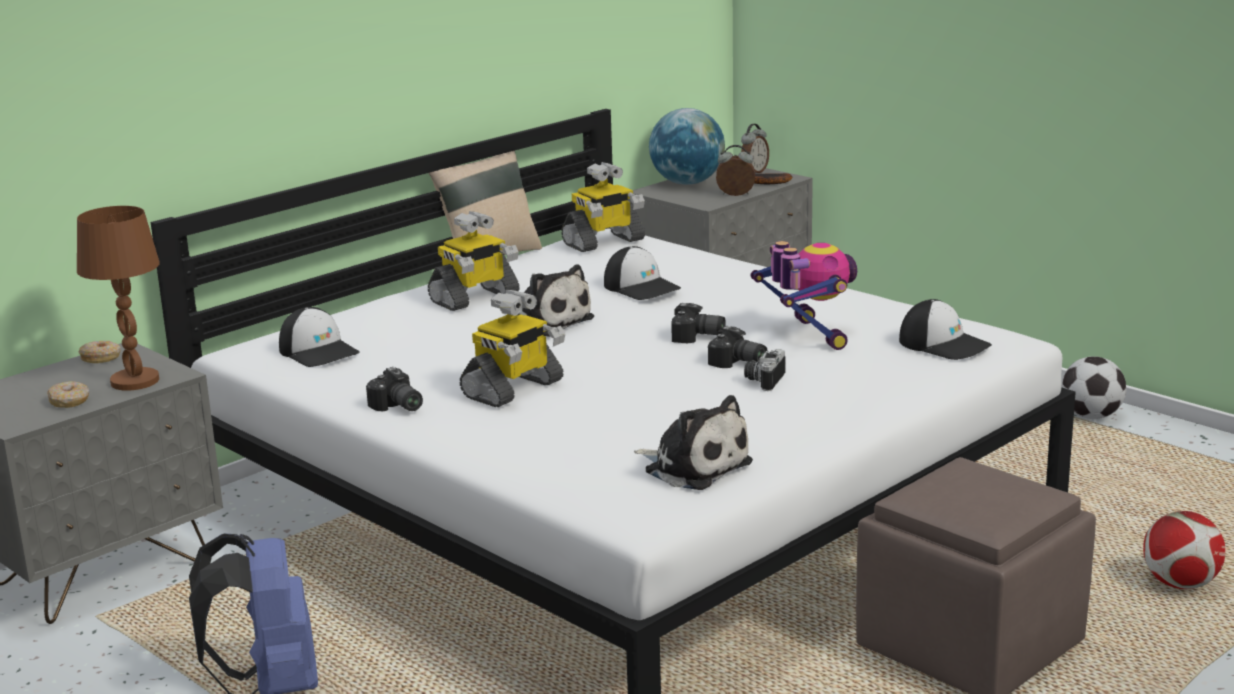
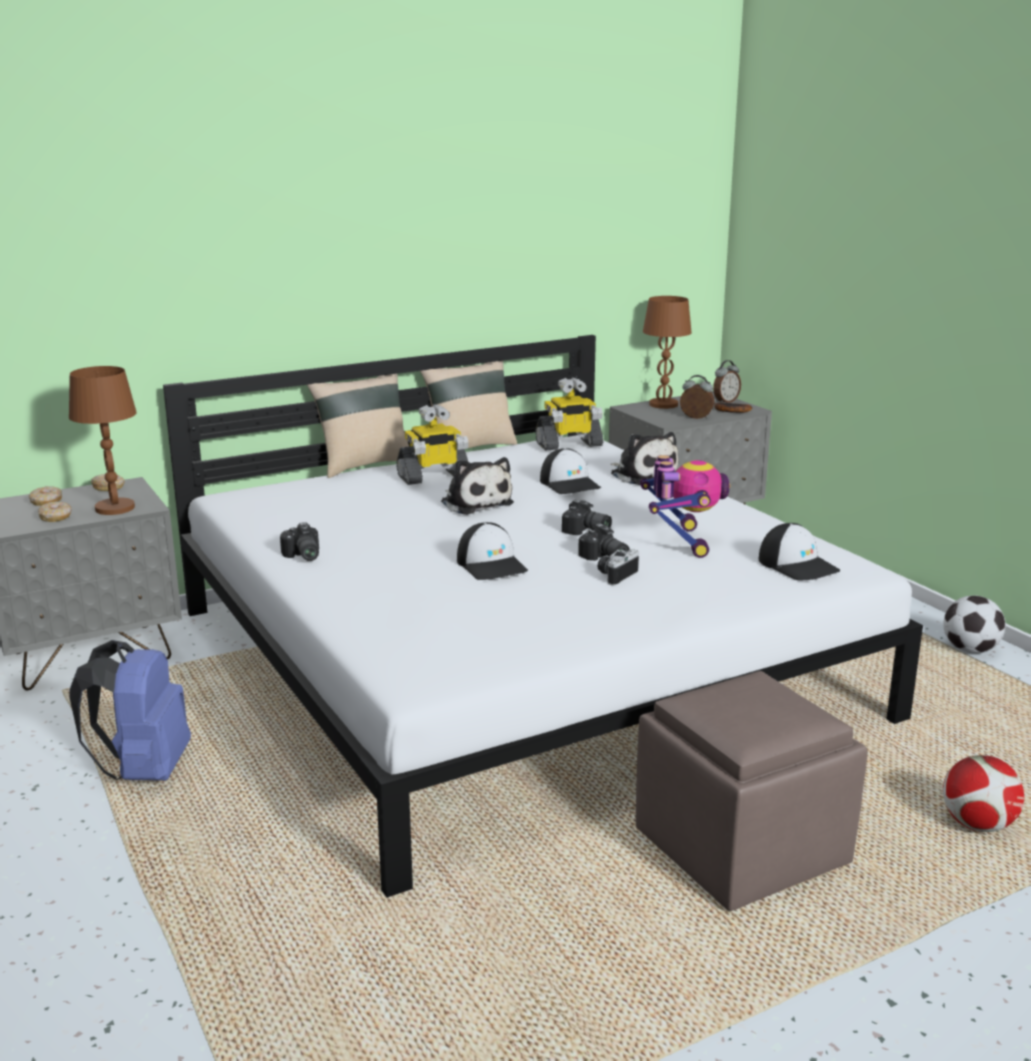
camera: 15 degrees right, 0 degrees up
cap [279,307,360,367] -> cap moved to [457,522,528,580]
toy robot [459,290,565,407] -> none
plush toy [634,395,753,490] -> plush toy moved to [611,432,679,485]
globe [649,108,725,185] -> brown table lamp [643,296,692,409]
none -> donut [29,486,62,506]
none -> beige pillow [307,374,409,478]

